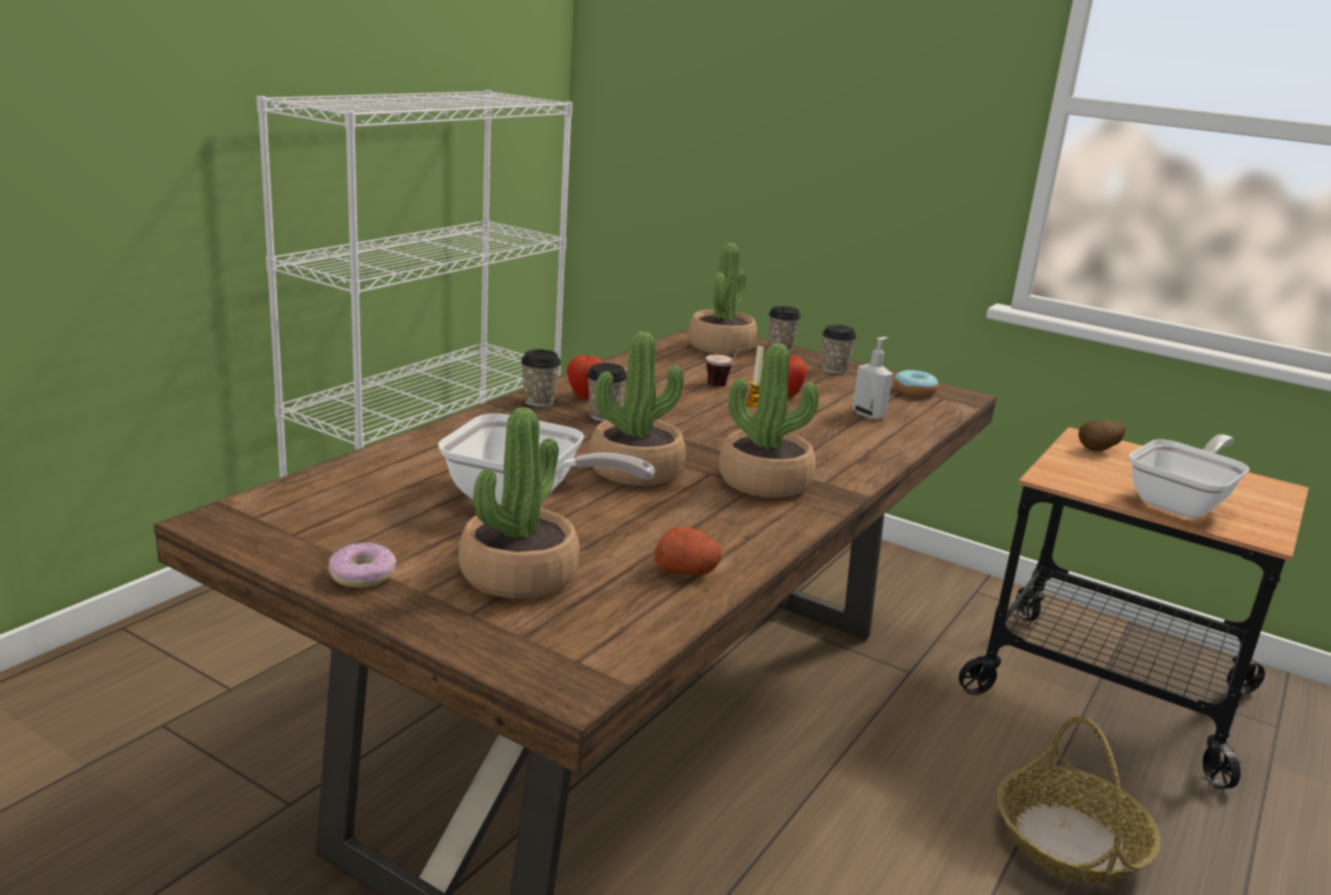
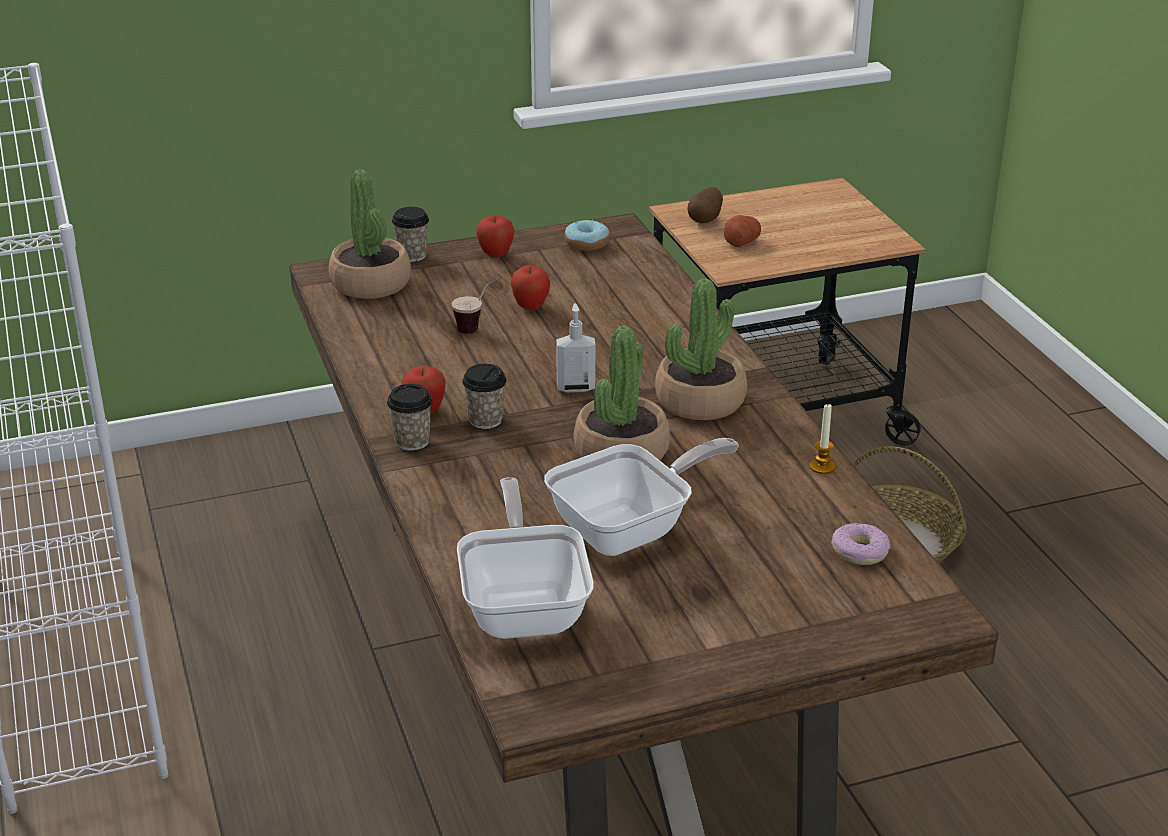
camera: 50 degrees left, 10 degrees up
donut [328,542,396,588] -> donut moved to [831,523,890,565]
potted plant [458,407,580,599] -> none
potato [655,527,722,575] -> potato moved to [724,215,761,247]
candle [745,345,764,407] -> candle moved to [810,404,835,474]
cup [822,325,856,374] -> apple [476,215,515,257]
soap dispenser [852,337,893,420] -> soap dispenser moved to [556,303,595,392]
frying pan [1129,434,1249,519] -> frying pan moved to [457,477,594,639]

